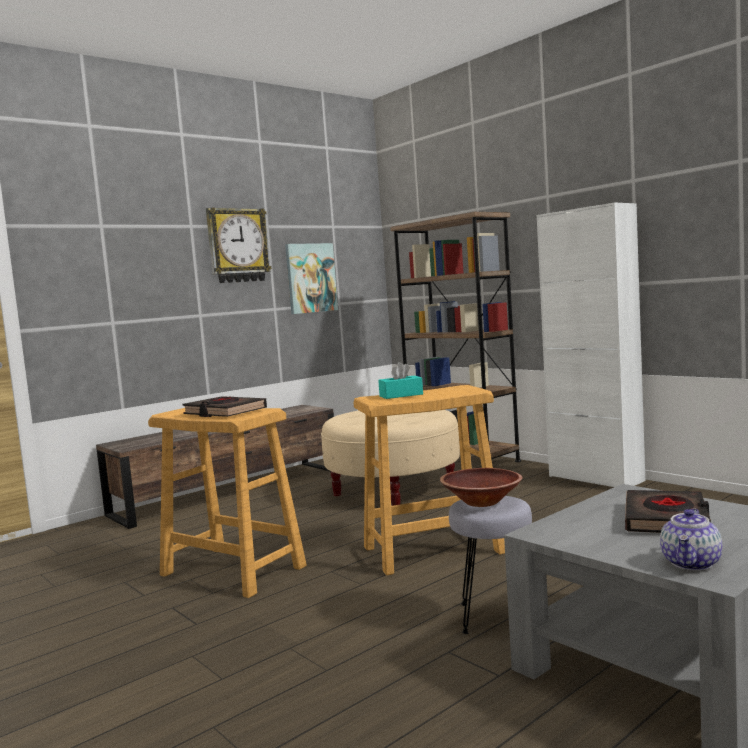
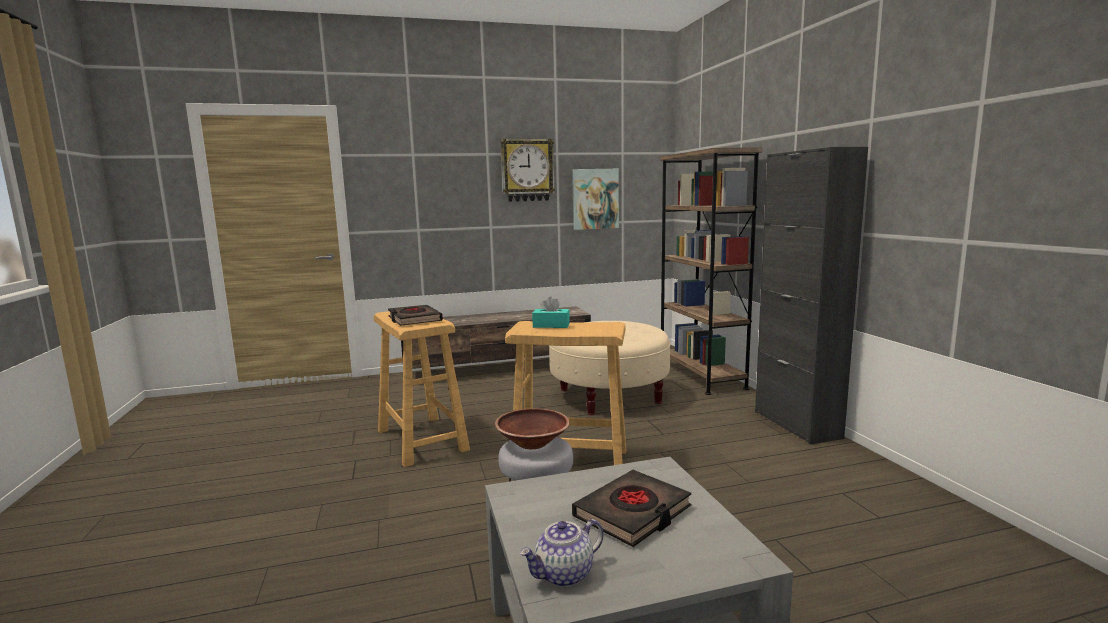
camera: 25 degrees right, 5 degrees up
white cabinet [537,202,645,487] -> black cabinet [755,147,868,444]

